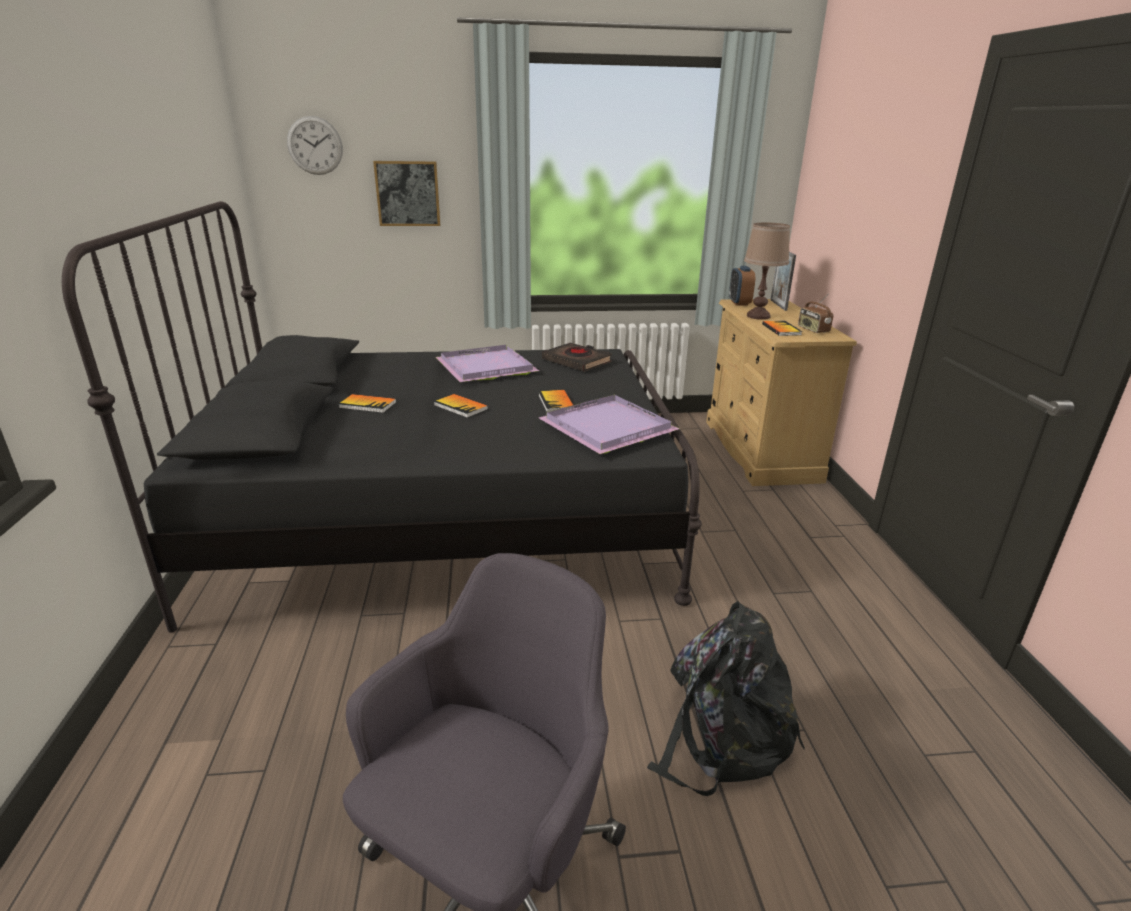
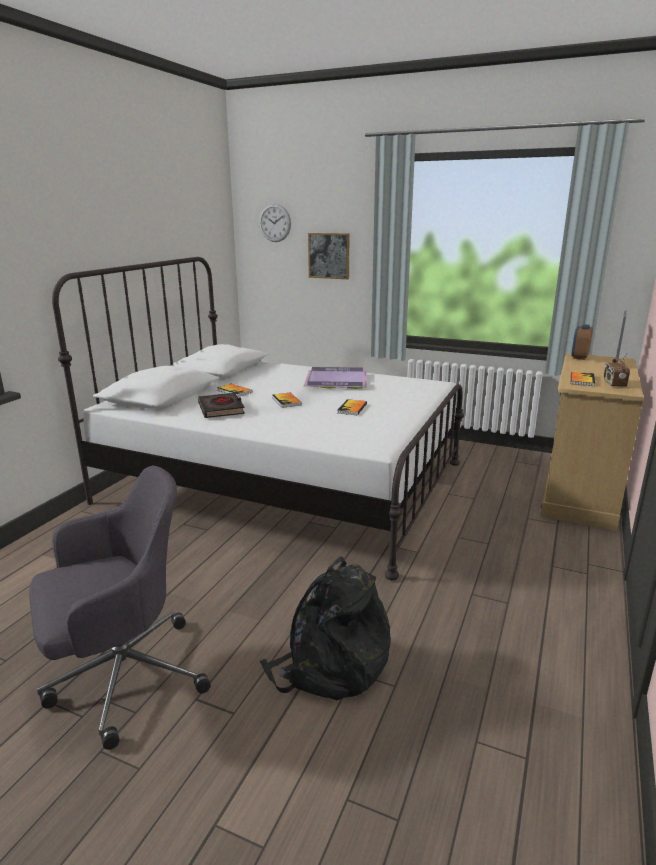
camera: 30 degrees right, 5 degrees down
black bed [62,201,702,633] -> white bed [52,257,464,580]
purple tray [539,395,679,454] -> none
black book [542,343,612,372] -> black book moved to [198,393,245,418]
brown table lamp [744,223,790,320] -> none

